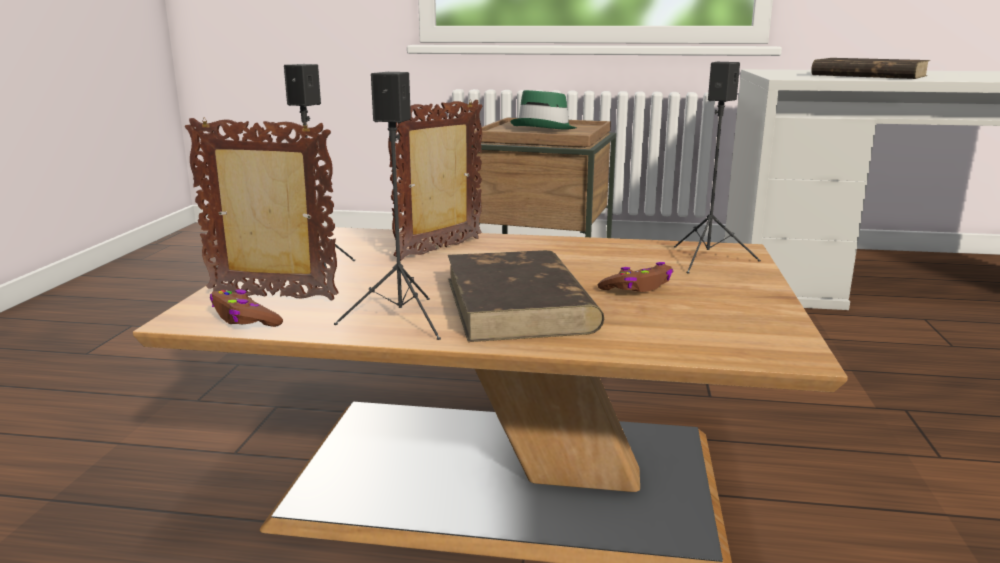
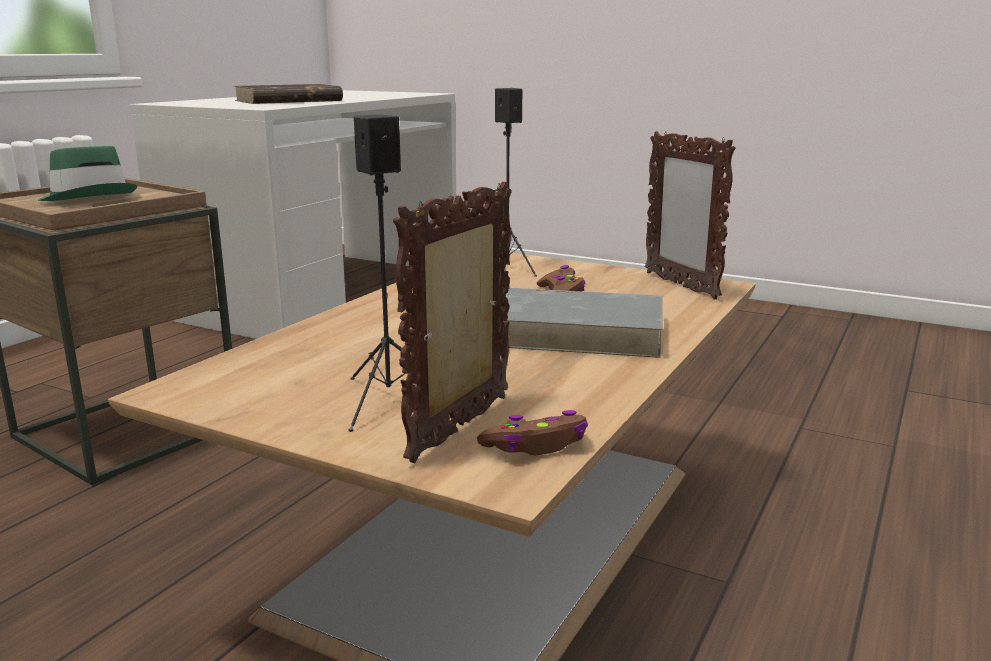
camera: 70 degrees left, 0 degrees up
black speaker [334,72,441,340] -> none
picture frame [388,100,483,261] -> picture frame moved to [645,131,736,299]
brown book [448,250,604,342] -> grey book [503,288,663,358]

